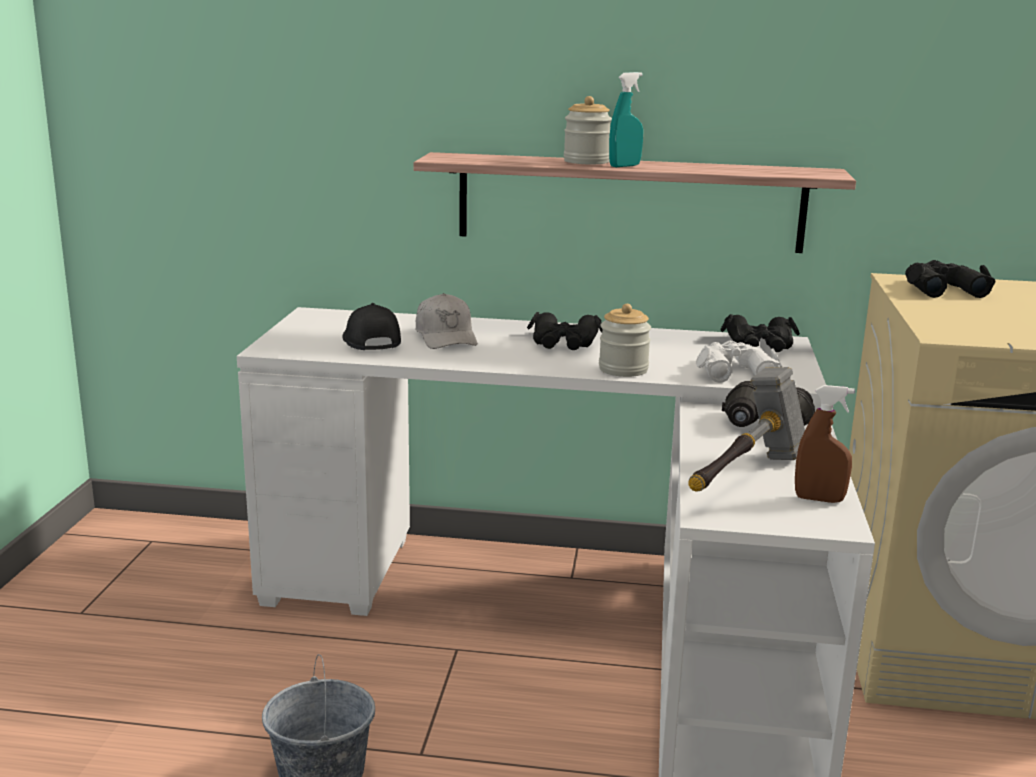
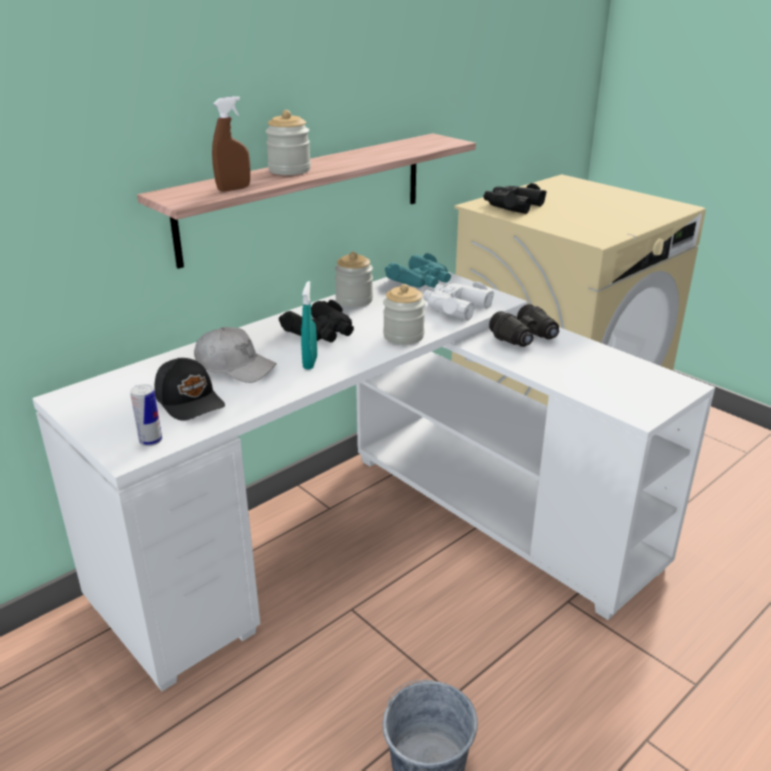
camera: 50 degrees left, 10 degrees up
black cap [342,303,401,350] -> black cap turned 150 degrees counterclockwise [154,358,225,421]
turquoise spray bottle [609,72,643,167] -> turquoise spray bottle moved to [301,281,317,370]
hammer [688,367,805,492] -> none
black binoculars [721,314,800,352] -> turquoise binoculars [385,253,451,288]
brown spray bottle [795,385,855,503] -> brown spray bottle moved to [212,96,250,192]
none -> can [131,384,162,446]
none -> jar [335,252,373,307]

